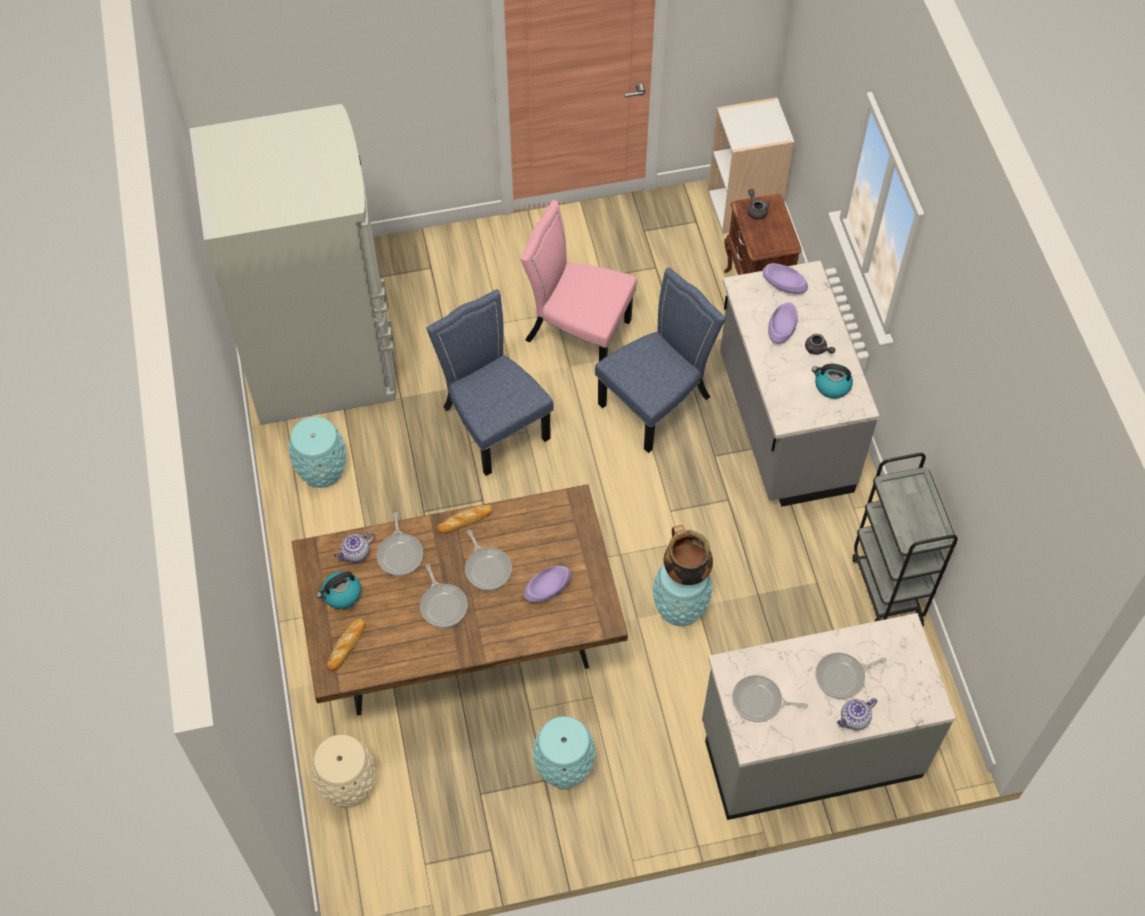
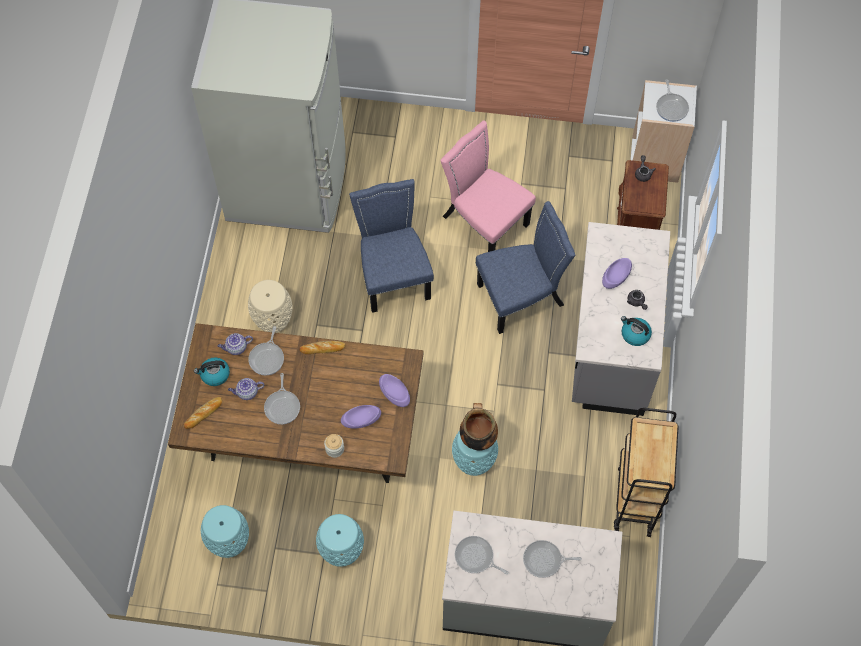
camera: 20 degrees right, 5 degrees up
turquoise stool [289,417,346,488] -> turquoise stool moved to [201,505,249,558]
beige stool [311,735,376,807] -> beige stool moved to [248,280,292,333]
frying pan [465,530,512,590] -> frying pan moved to [656,79,689,122]
purple bowl [763,263,808,294] -> purple bowl moved to [379,374,410,407]
teapot [837,698,877,730] -> teapot moved to [228,378,264,400]
grey cart [852,453,958,626] -> brown cart [614,408,678,537]
none -> jar [324,434,344,458]

